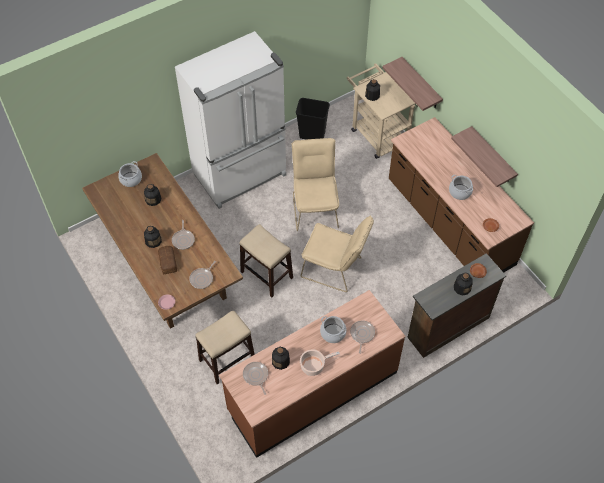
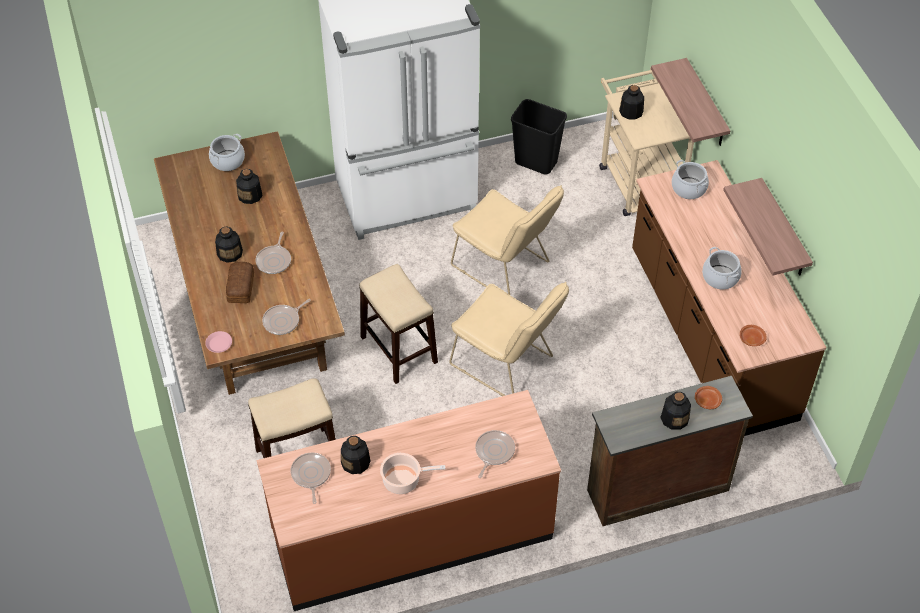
camera: 15 degrees right, 5 degrees down
beige chair [292,138,339,231] -> beige chair turned 120 degrees clockwise [451,185,564,295]
cooking pot [320,316,346,343] -> cooking pot moved to [672,160,709,199]

